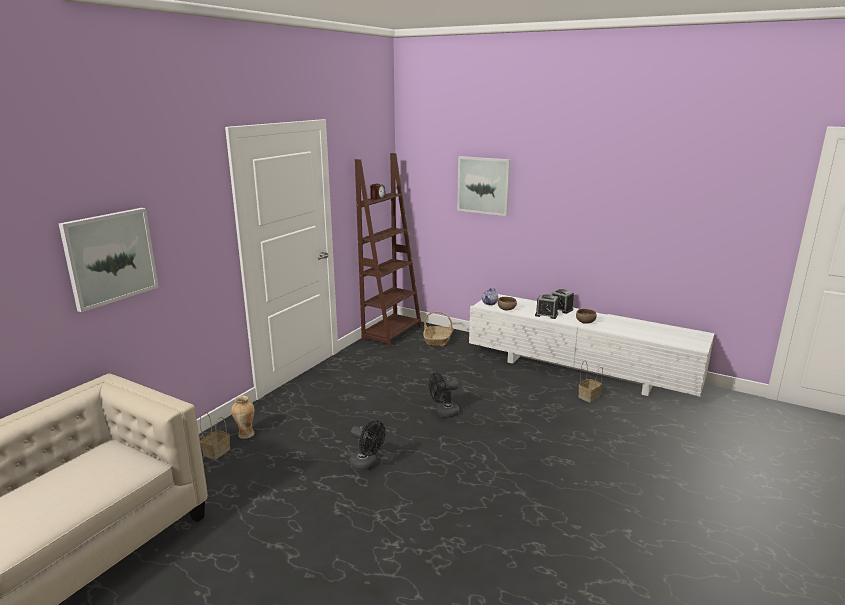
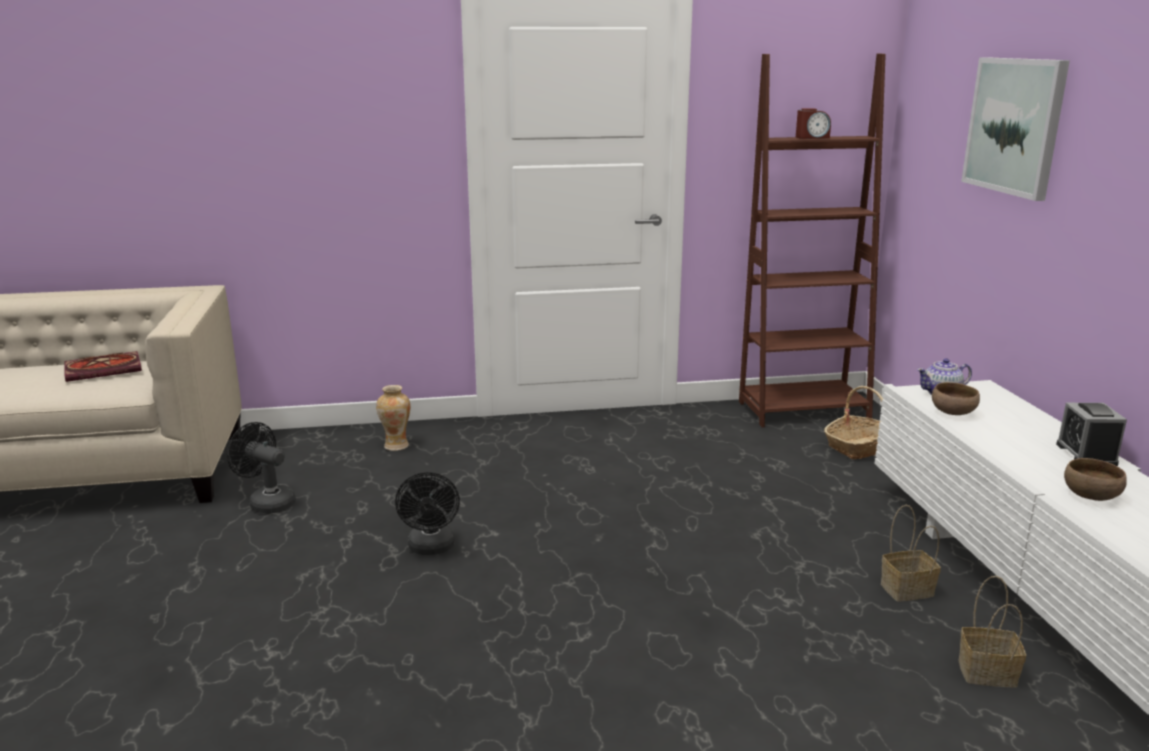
camera: 50 degrees right, 0 degrees up
picture [59,208,159,312] -> none
basket [200,411,230,460] -> basket moved to [881,505,941,602]
black fan [429,372,459,418] -> black fan moved to [227,422,296,514]
alarm clock [535,294,559,319] -> none
none -> book [64,351,142,382]

